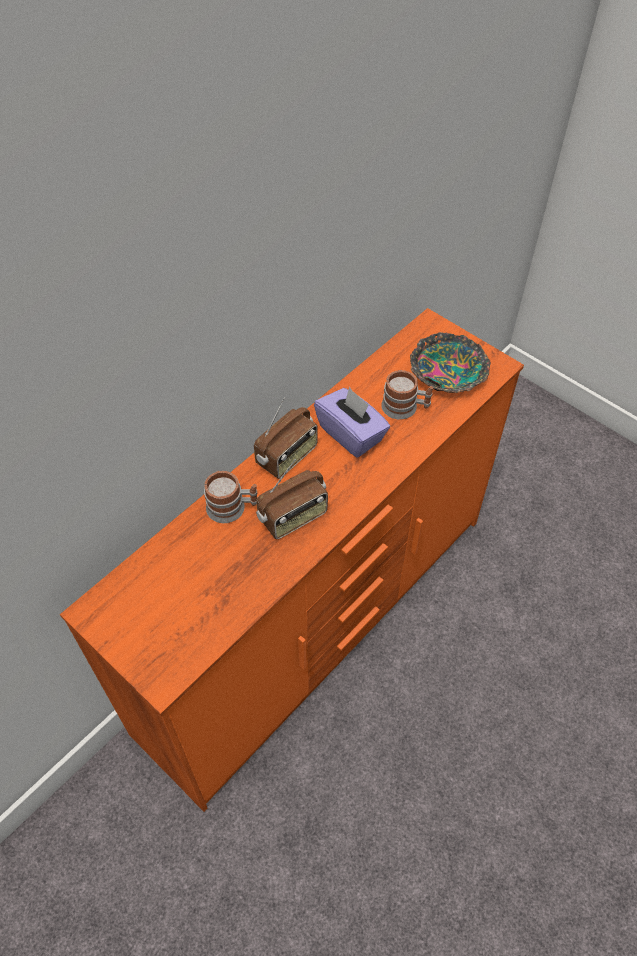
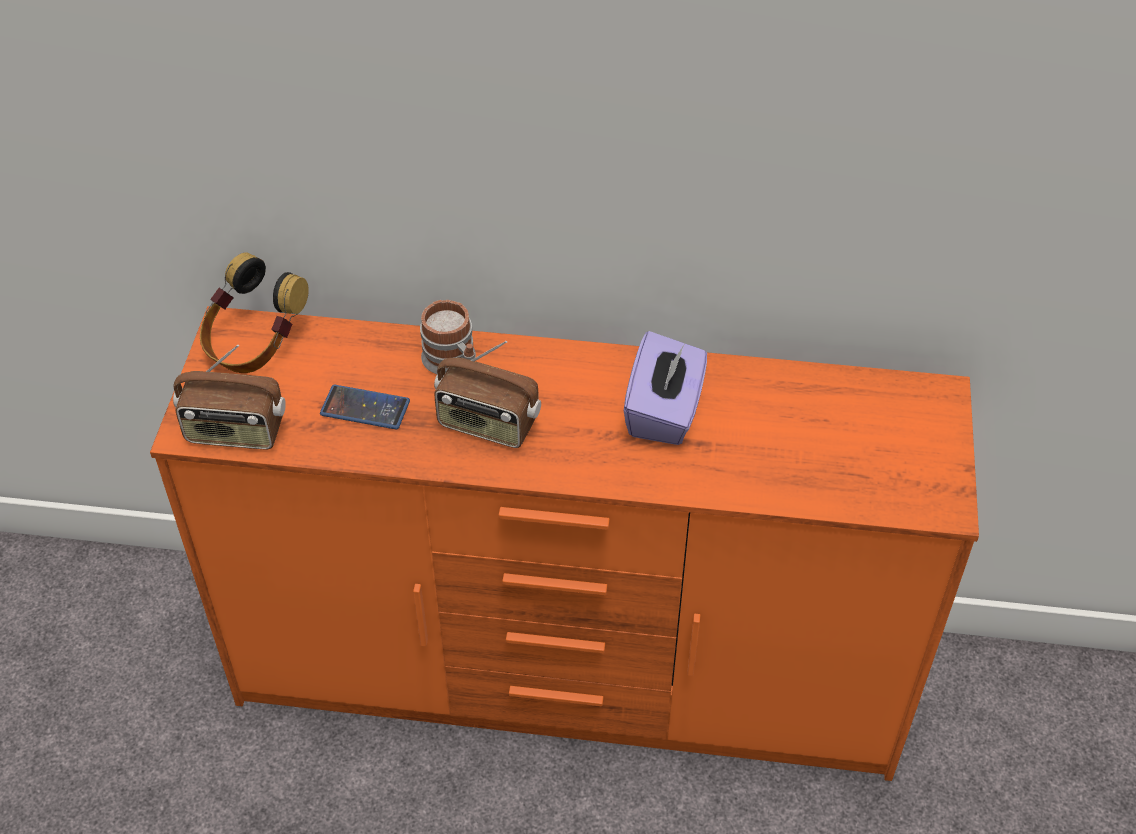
camera: 55 degrees right, 5 degrees down
radio [254,398,318,479] -> radio moved to [173,344,286,449]
mug [381,370,434,420] -> none
bowl [410,332,491,393] -> none
none -> headphones [200,252,309,373]
none -> phone [320,385,410,429]

